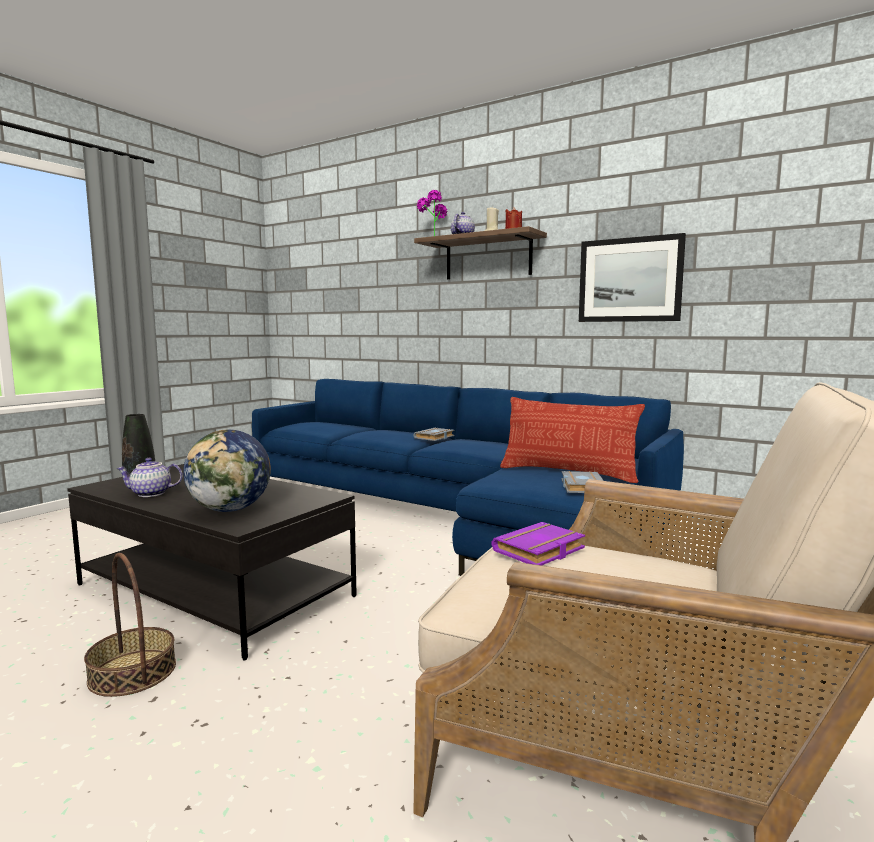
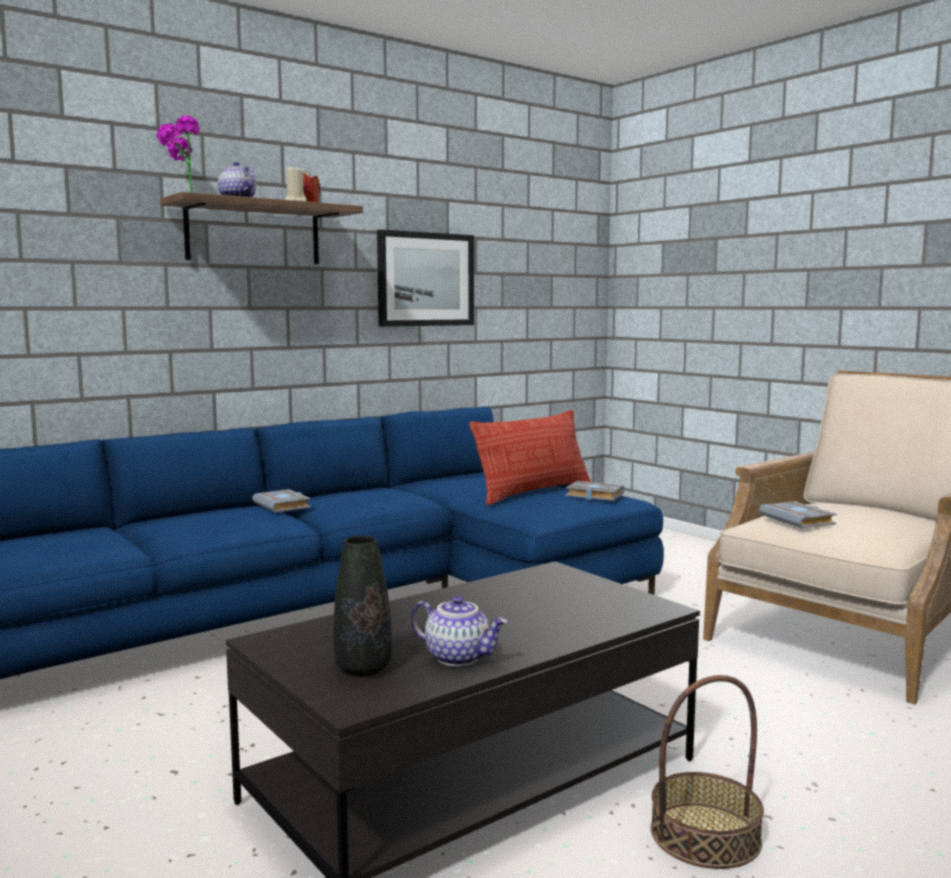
camera: 70 degrees left, 0 degrees up
teapot [116,458,183,497] -> teapot turned 75 degrees counterclockwise [411,596,508,666]
globe [183,430,271,512] -> none
purple book [492,522,585,566] -> grey book [759,501,837,528]

